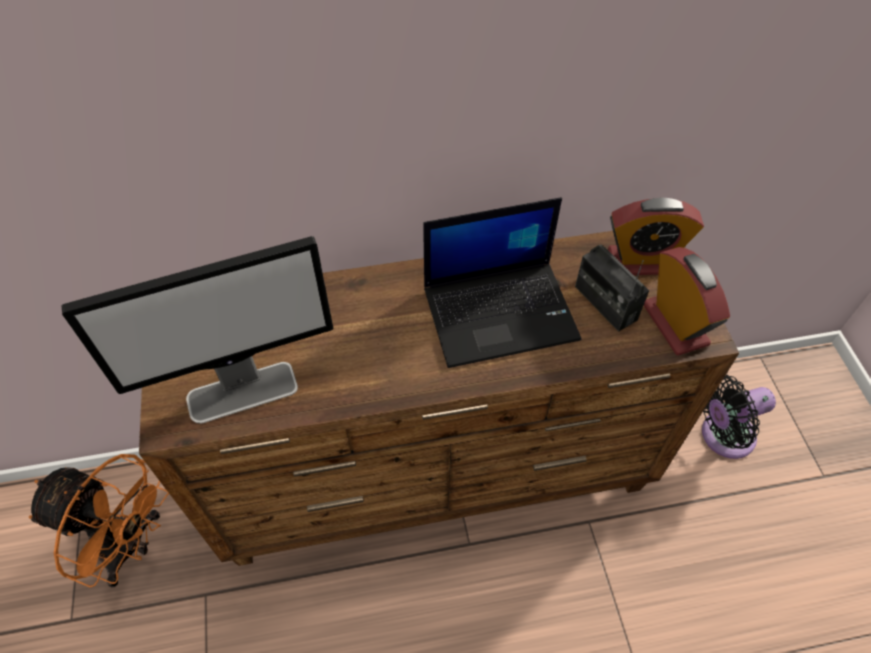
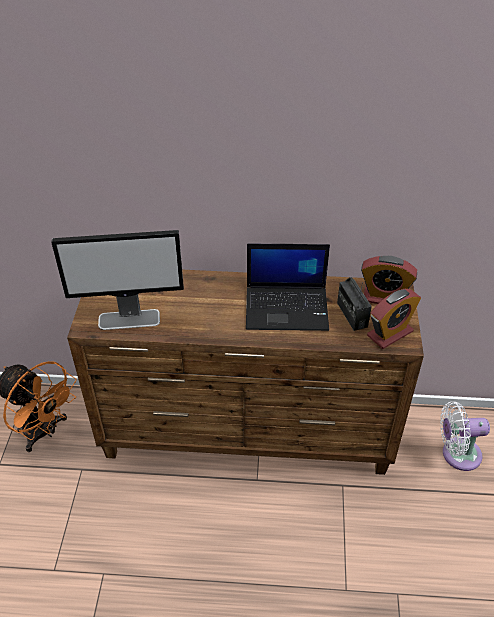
camera: 15 degrees right, 10 degrees down
alarm clock [644,247,730,356] -> alarm clock turned 60 degrees clockwise [367,289,421,349]
black fan [702,374,776,459] -> white fan [440,401,490,471]

